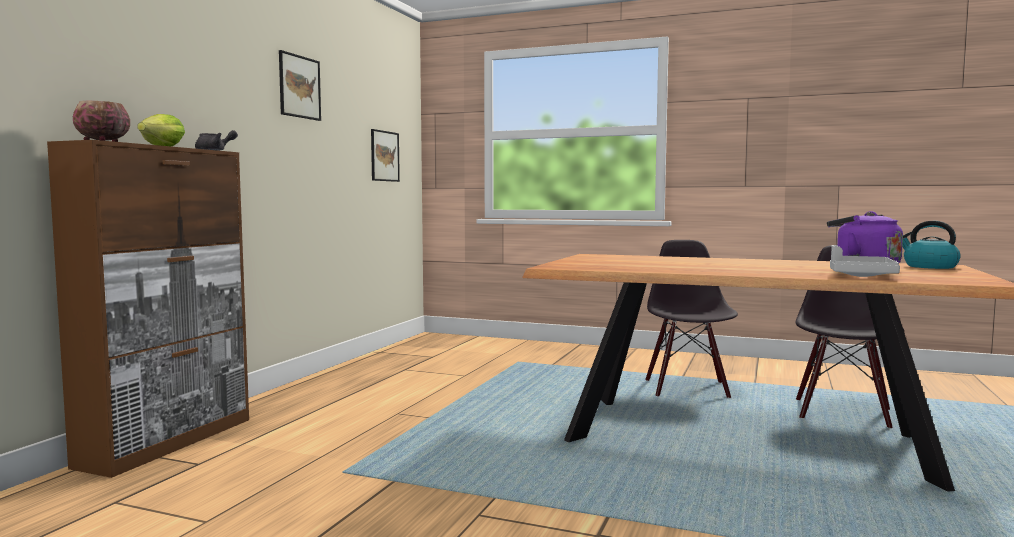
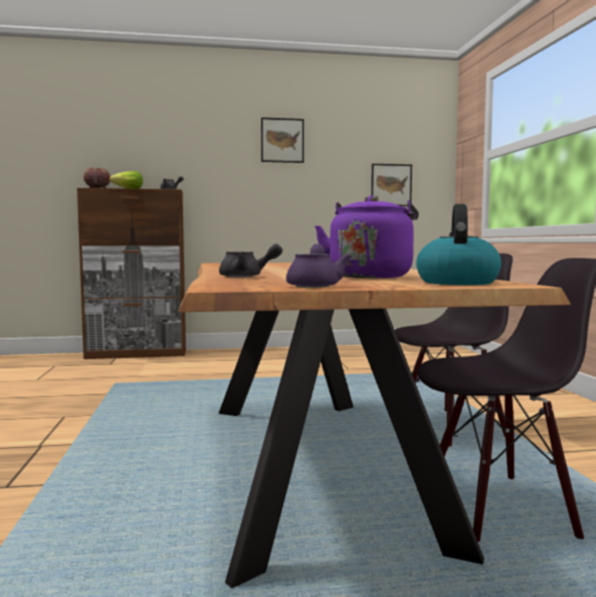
camera: 60 degrees right, 0 degrees up
grey tray [830,245,900,277] -> grey teapot [219,244,283,278]
none -> purple teapot [286,244,351,288]

